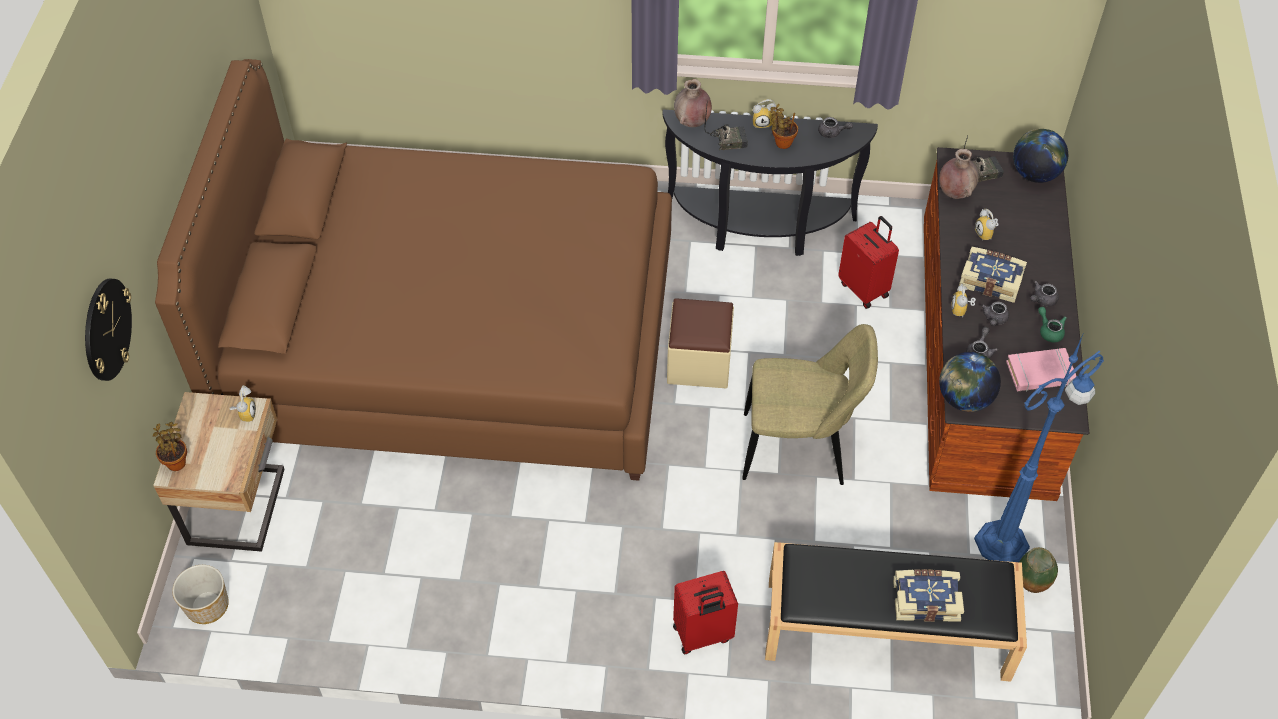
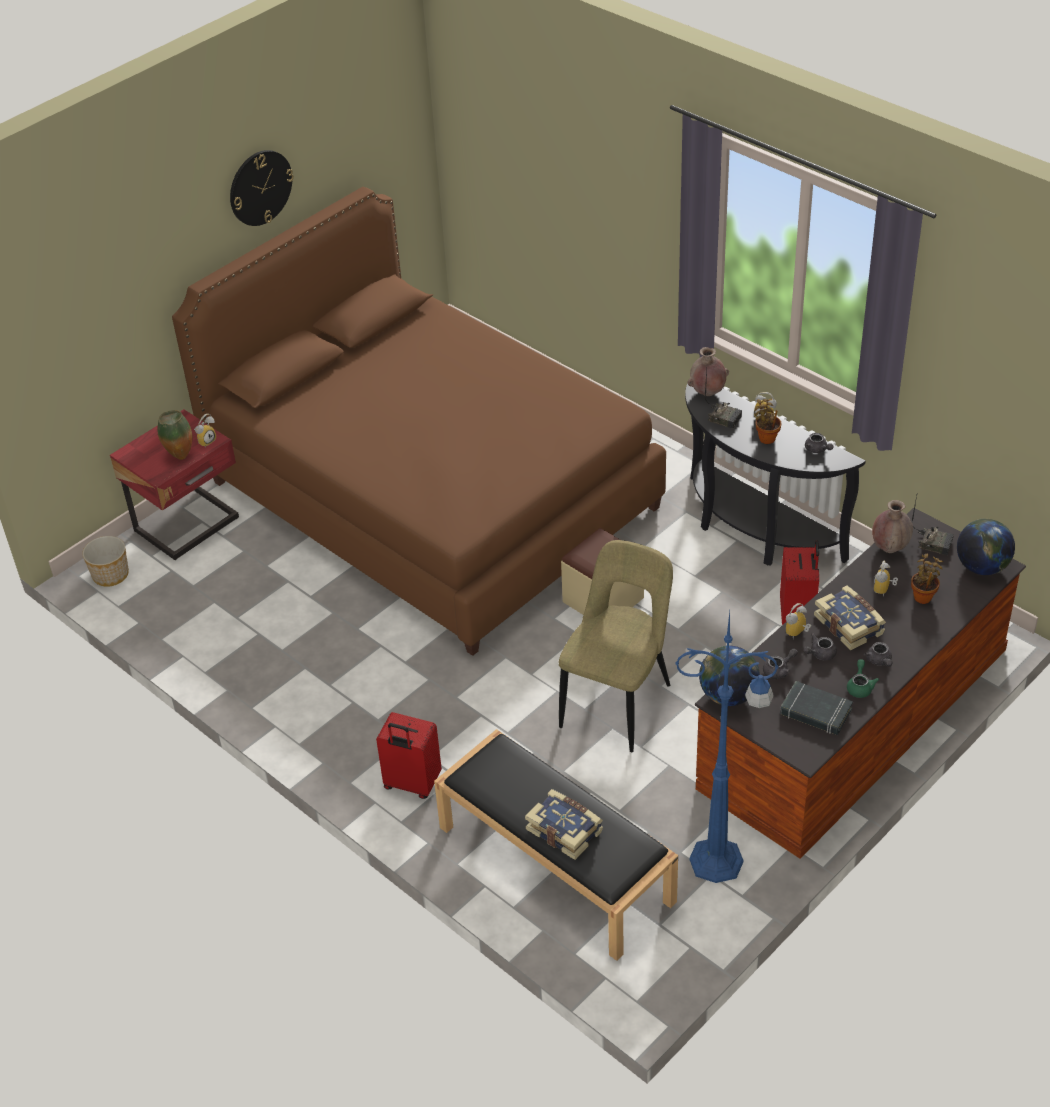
camera: 40 degrees right, 10 degrees down
wall clock [85,279,132,381] -> wall clock moved to [230,150,294,226]
beige nightstand [153,392,285,552] -> red nightstand [110,409,239,560]
potted plant [153,422,187,471] -> potted plant moved to [911,554,943,604]
beige chair [742,324,878,485] -> beige chair turned 105 degrees counterclockwise [559,540,673,752]
pink book [1006,348,1076,392] -> black book [780,681,853,735]
vase [1019,547,1058,593] -> vase moved to [157,410,192,460]
grey teapot [1030,280,1059,306] -> grey teapot turned 105 degrees counterclockwise [864,642,893,666]

